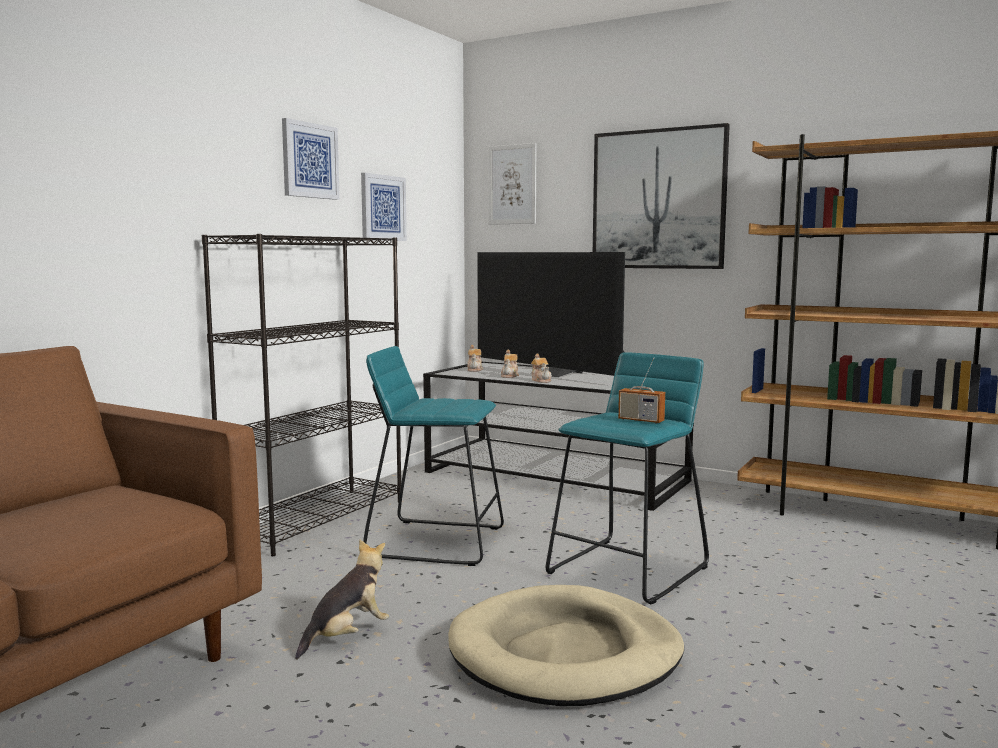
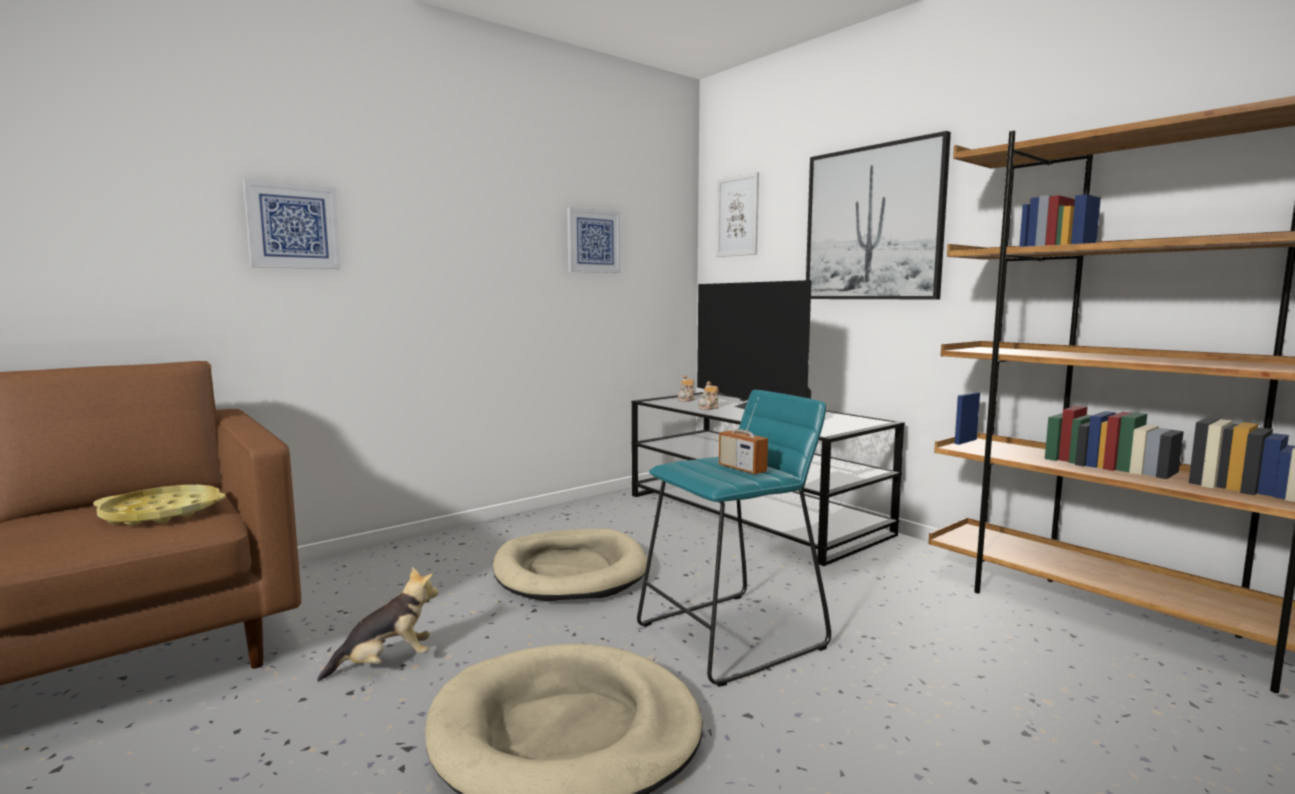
camera: 20 degrees right, 0 degrees up
black bookcase [202,234,401,556] -> none
picture [282,118,340,200] -> picture moved to [243,179,341,269]
turquoise stool [363,346,504,566] -> beige dog bed [493,529,647,602]
teapot [531,353,552,383] -> none
none -> yellow tray [93,485,226,526]

